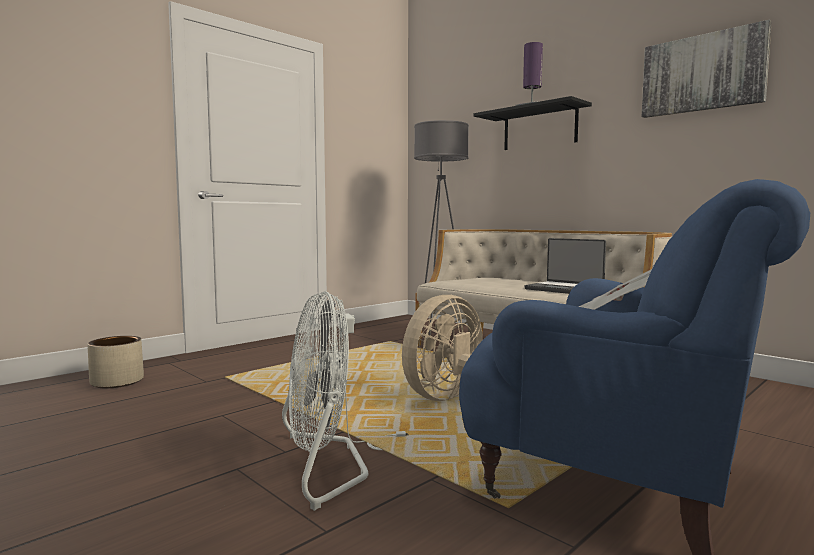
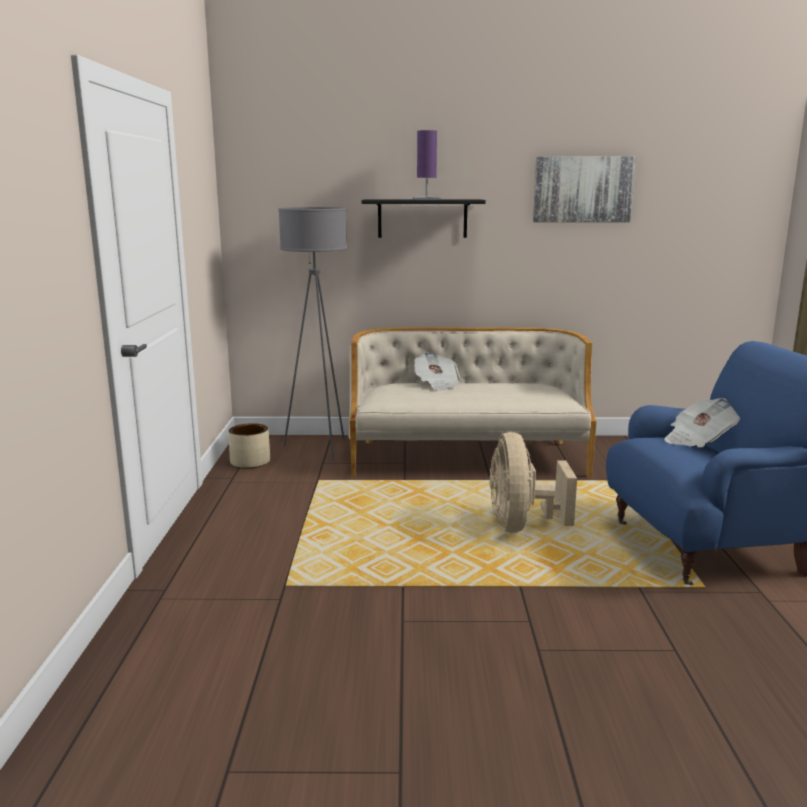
camera: 45 degrees left, 10 degrees up
beige planter [87,336,144,388] -> beige planter moved to [228,423,270,469]
white fan [282,291,409,511] -> none
laptop [525,238,606,294] -> none
none -> newspaper [414,352,461,391]

